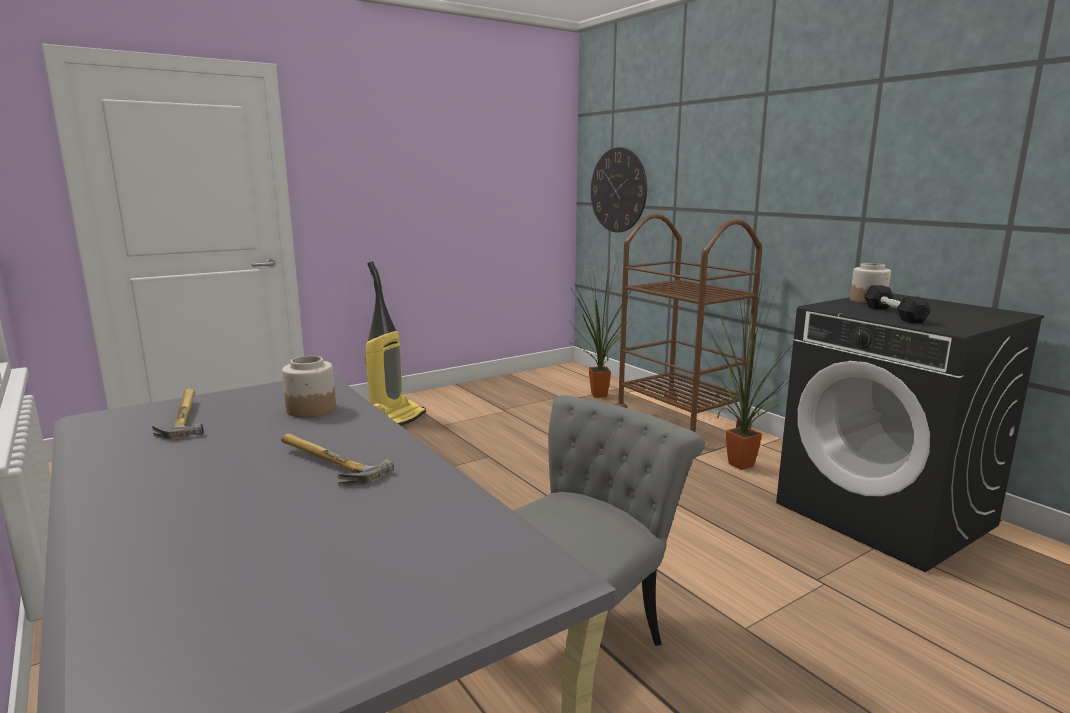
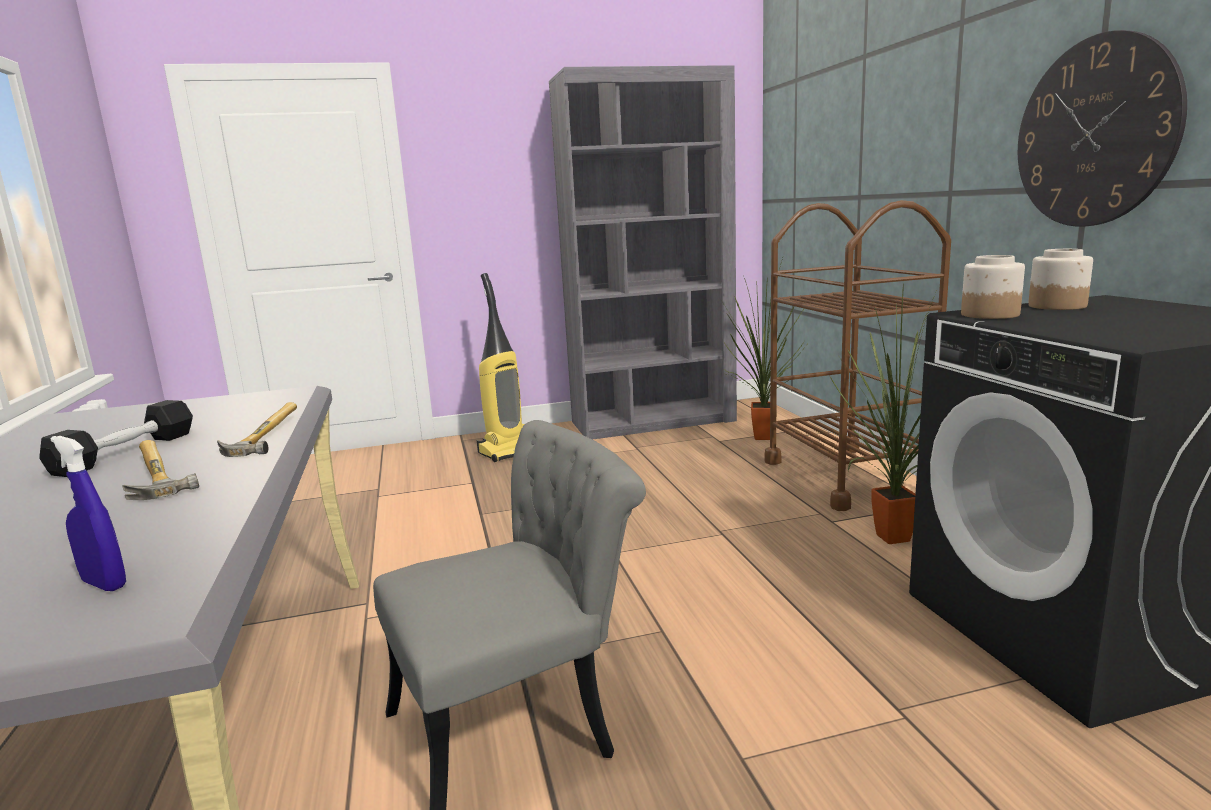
camera: 20 degrees right, 0 degrees up
hammer [152,389,203,439] -> hammer moved to [217,402,297,457]
jar [282,356,336,418] -> jar moved to [961,255,1025,319]
wall clock [591,147,647,232] -> wall clock moved to [1018,30,1187,227]
black dumbbell [864,285,931,323] -> black dumbbell moved to [39,400,193,477]
none -> blue spray bottle [51,436,126,591]
none -> grey bookcase [549,65,737,440]

